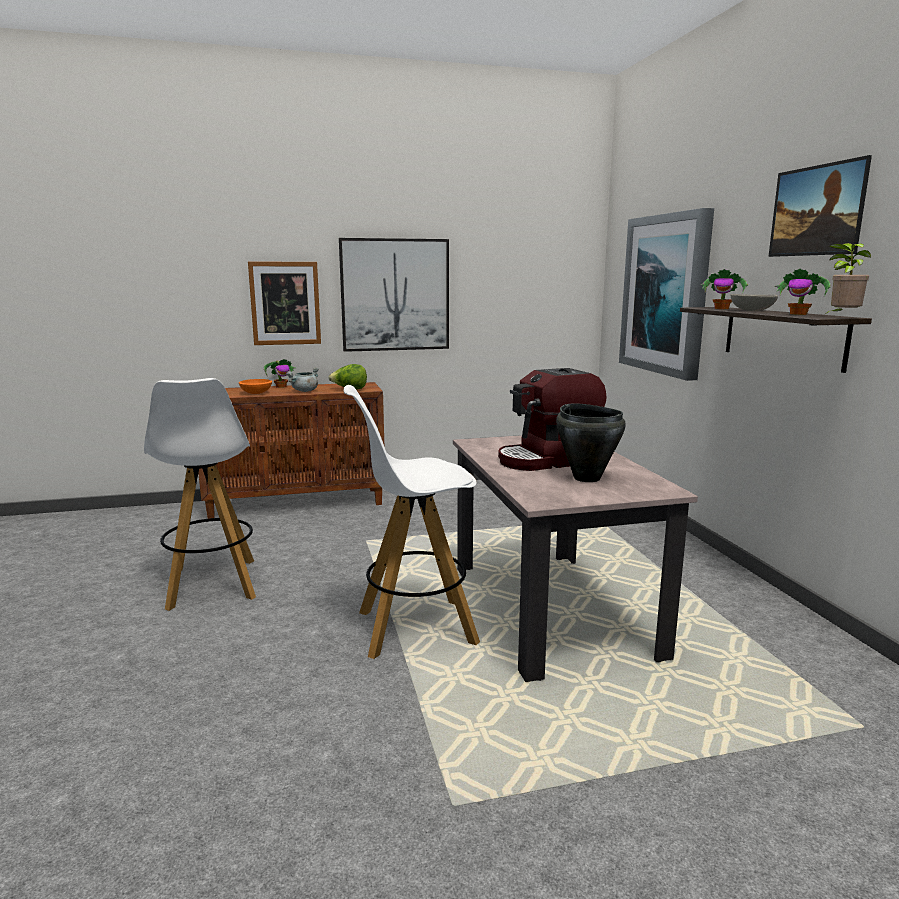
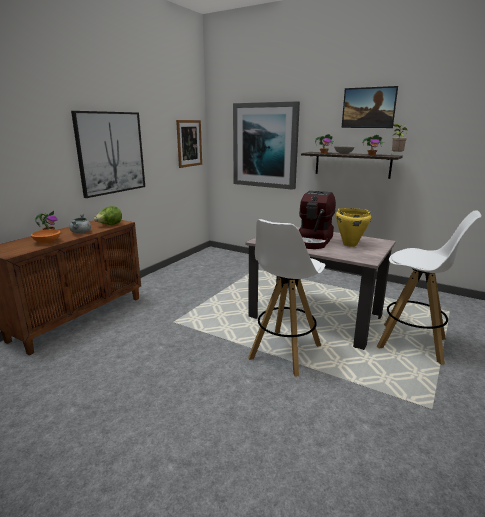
camera: 45 degrees left, 5 degrees up
white stool [144,378,256,611] -> white stool moved to [377,210,482,365]
picture [248,261,321,345] -> picture moved to [176,120,202,168]
black cooking pot [556,403,626,482] -> yellow cooking pot [336,208,371,247]

